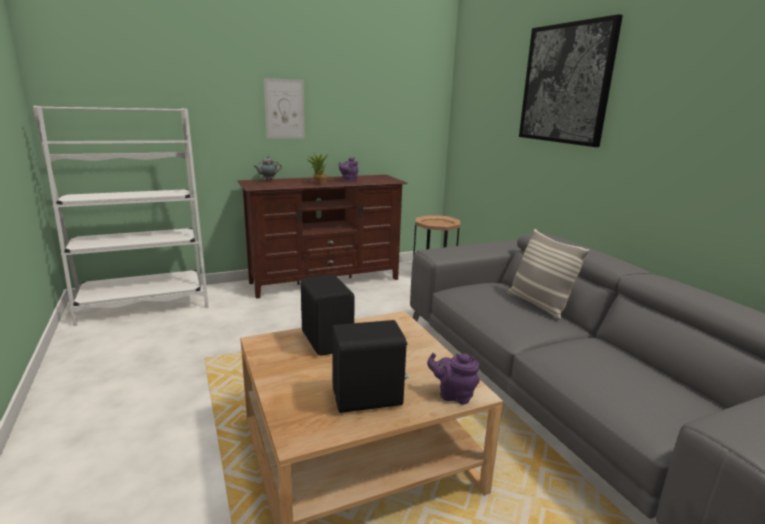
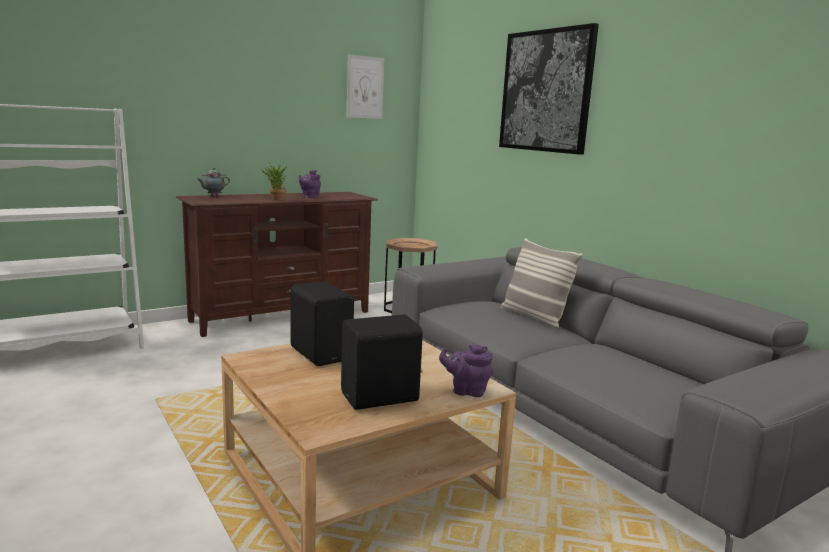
camera: 10 degrees left, 5 degrees down
picture [264,78,305,139] -> picture moved to [347,54,384,119]

